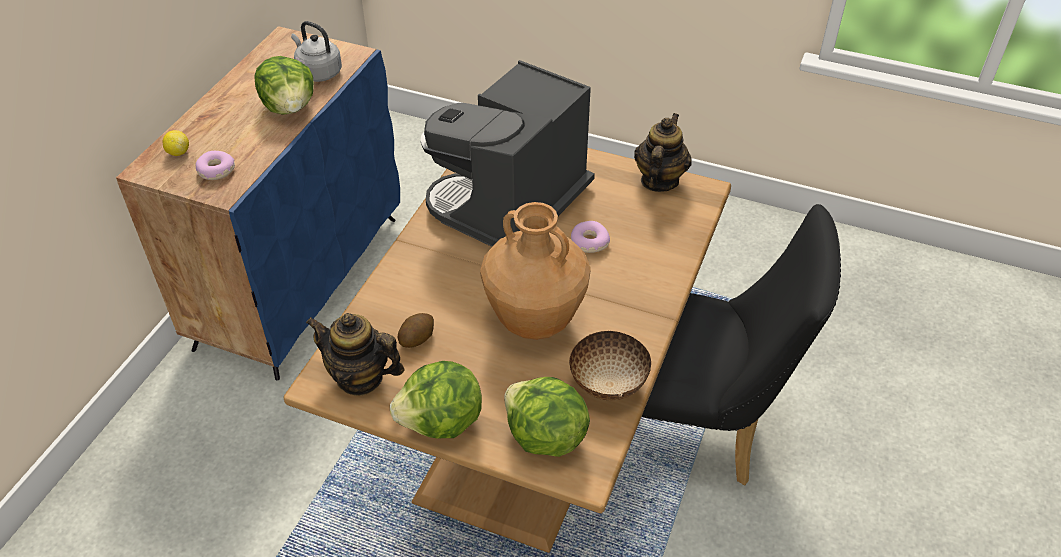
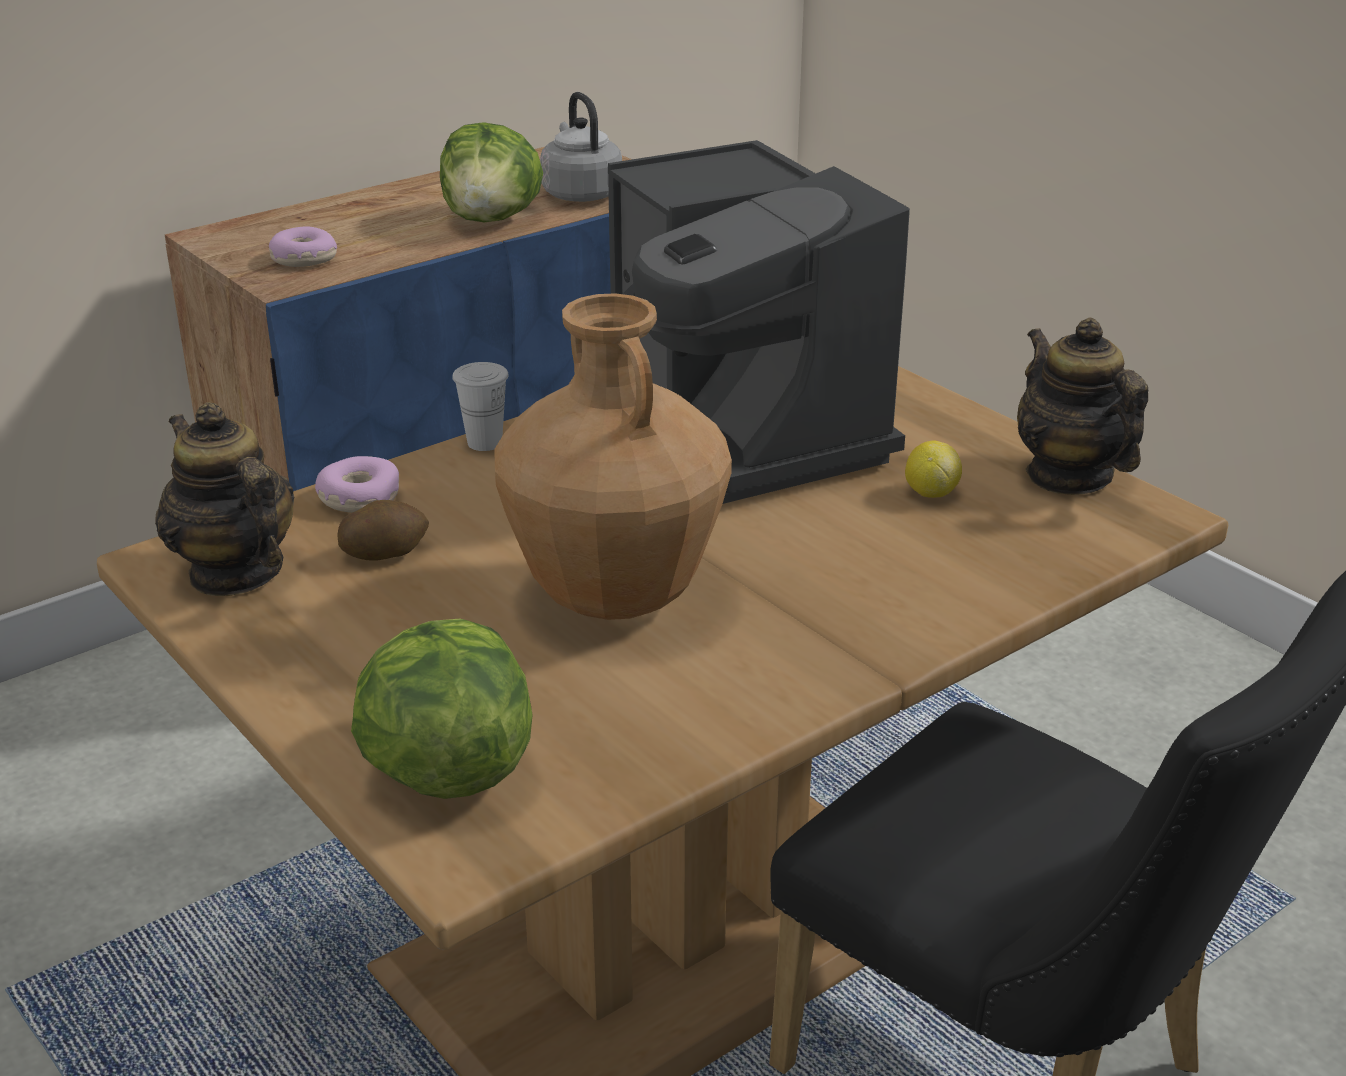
camera: 30 degrees right, 15 degrees down
lemon [163,130,189,156] -> lemon moved to [905,441,962,498]
lettuce [390,361,482,438] -> none
coffee machine [421,60,595,247] -> coffee machine turned 90 degrees counterclockwise [608,140,910,504]
bowl [569,331,651,401] -> none
donut [571,221,610,253] -> donut moved to [315,456,399,513]
teapot [634,113,692,192] -> teapot turned 75 degrees counterclockwise [1017,317,1148,495]
none -> white cup [452,362,509,451]

